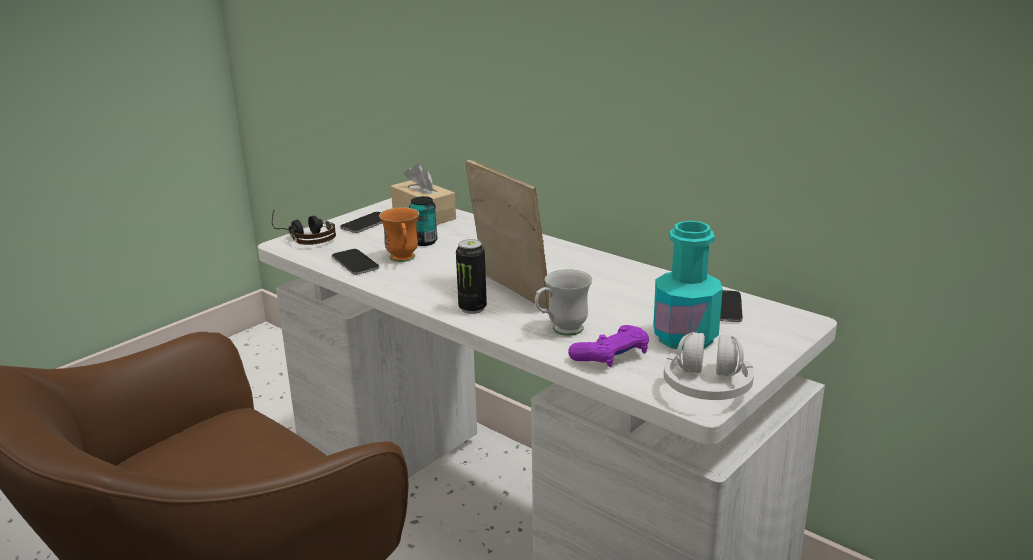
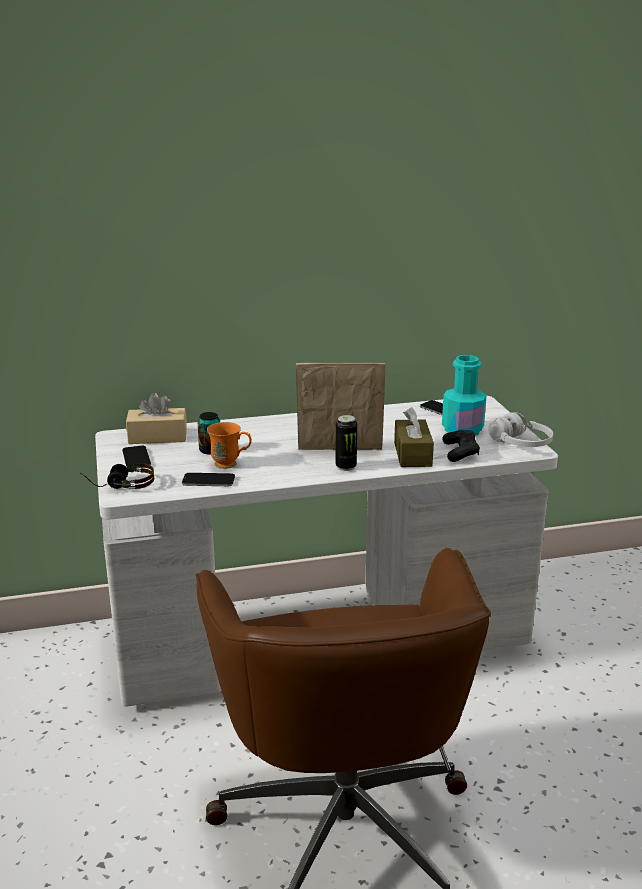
camera: 55 degrees left, 0 degrees up
white mug [535,269,592,336] -> brown tissue box [394,407,434,467]
purple game controller [568,325,649,367] -> black game controller [442,430,480,462]

